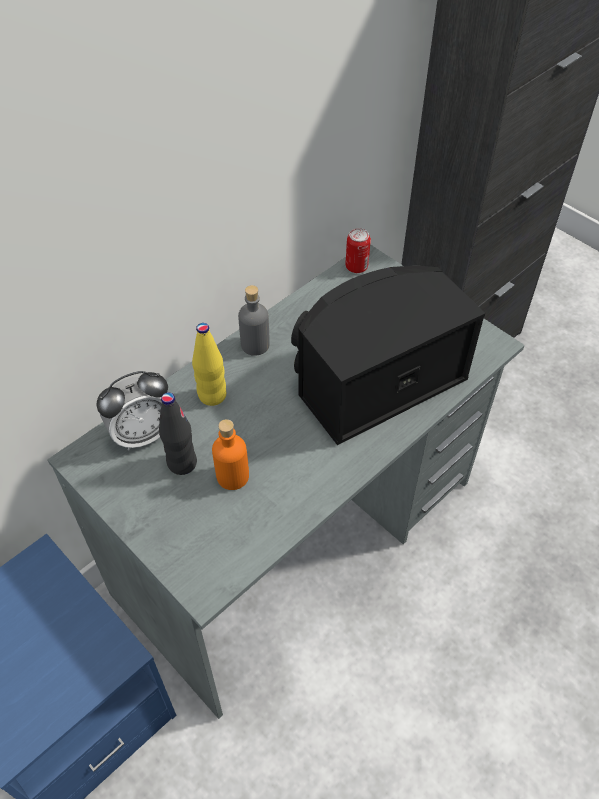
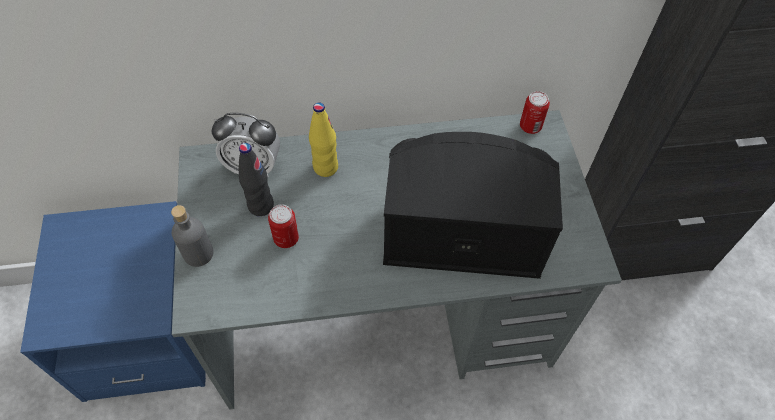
camera: 35 degrees right, 5 degrees up
orange bottle [212,419,249,490] -> can [268,204,299,248]
grey bottle [238,285,270,356] -> grey bottle moved to [171,205,214,267]

